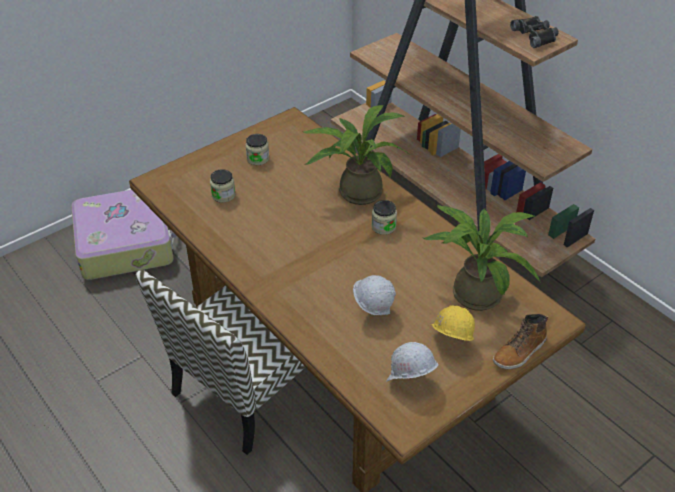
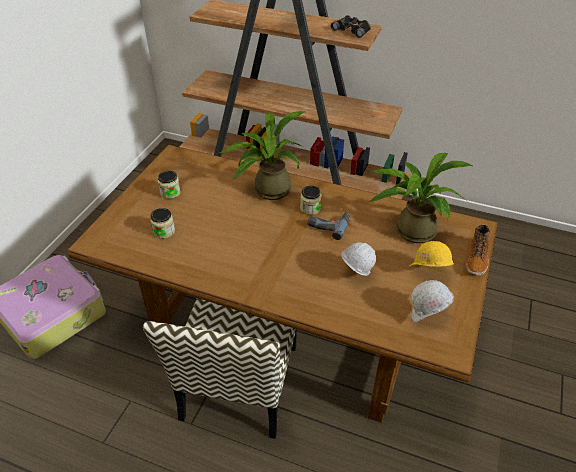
camera: 30 degrees left, 0 degrees up
none -> power drill [307,213,351,240]

